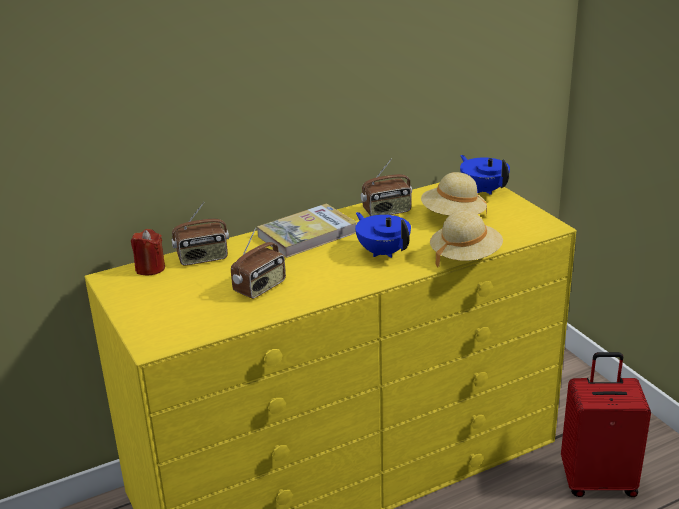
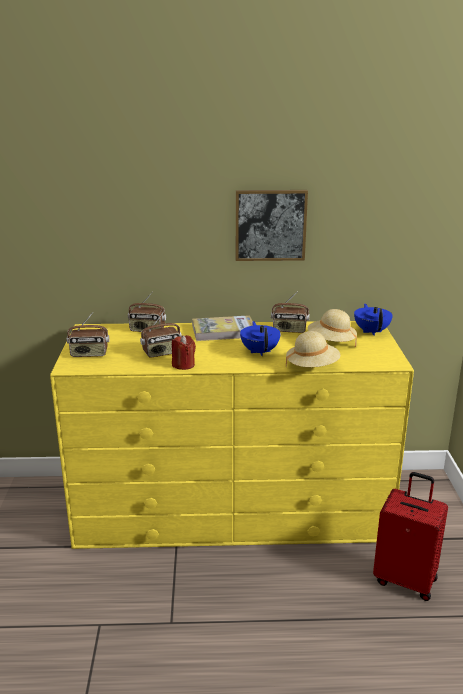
camera: 25 degrees right, 5 degrees down
red candle [131,229,165,276] -> red candle moved to [172,335,196,370]
none -> radio [67,313,109,357]
none -> picture [236,190,308,261]

